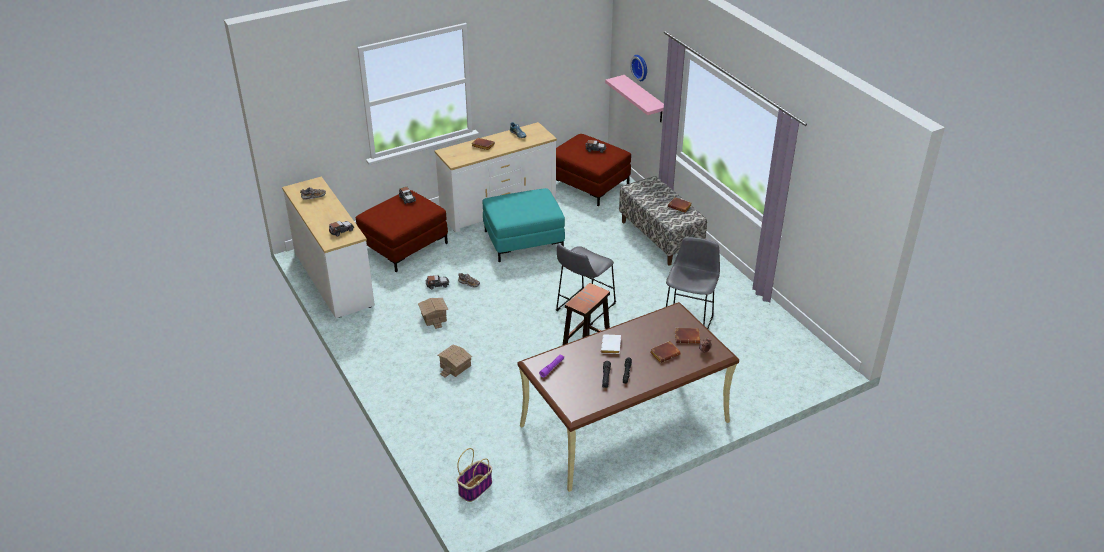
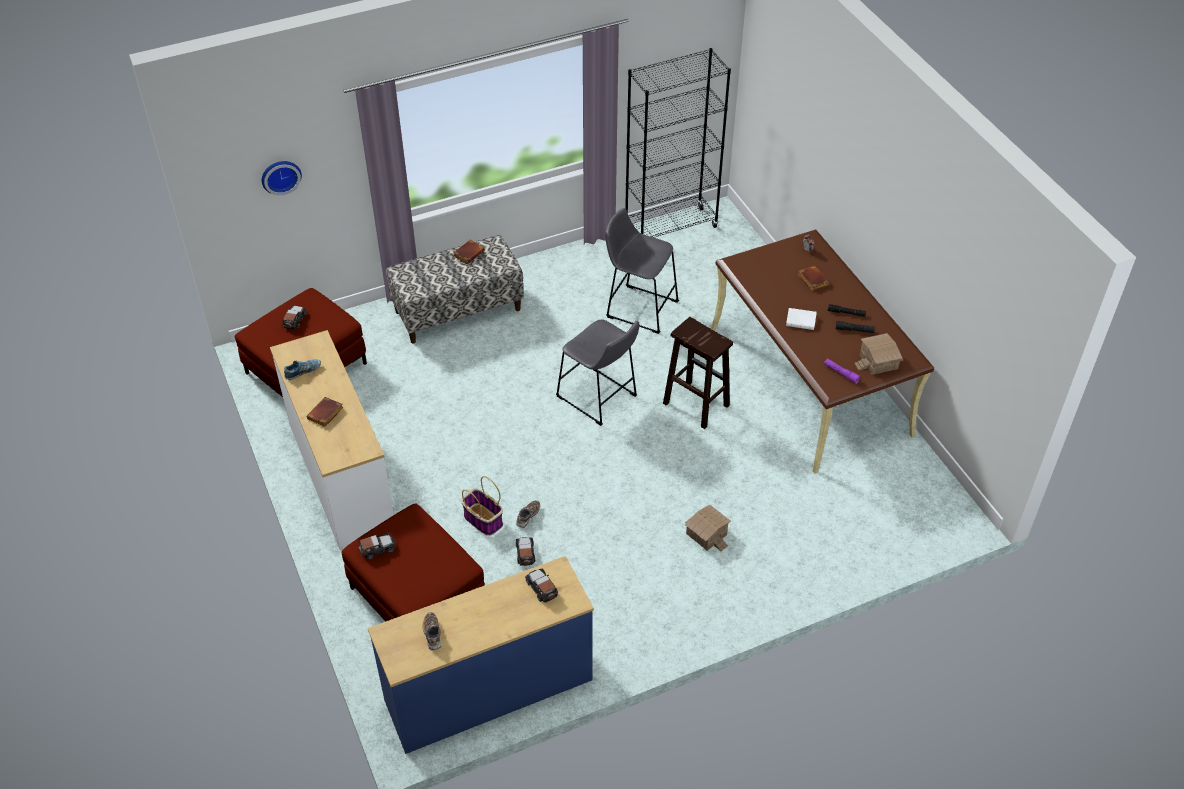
camera: 85 degrees left, 10 degrees up
white dresser [282,176,375,318] -> blue dresser [368,556,594,754]
toy house [418,298,448,329] -> toy house moved to [854,333,903,375]
basket [457,448,492,502] -> basket moved to [461,476,503,536]
turquoise ottoman [482,188,565,262] -> none
pink shelf [605,75,664,122] -> none
brown book [675,328,700,344] -> none
none -> black bookcase [625,48,731,238]

